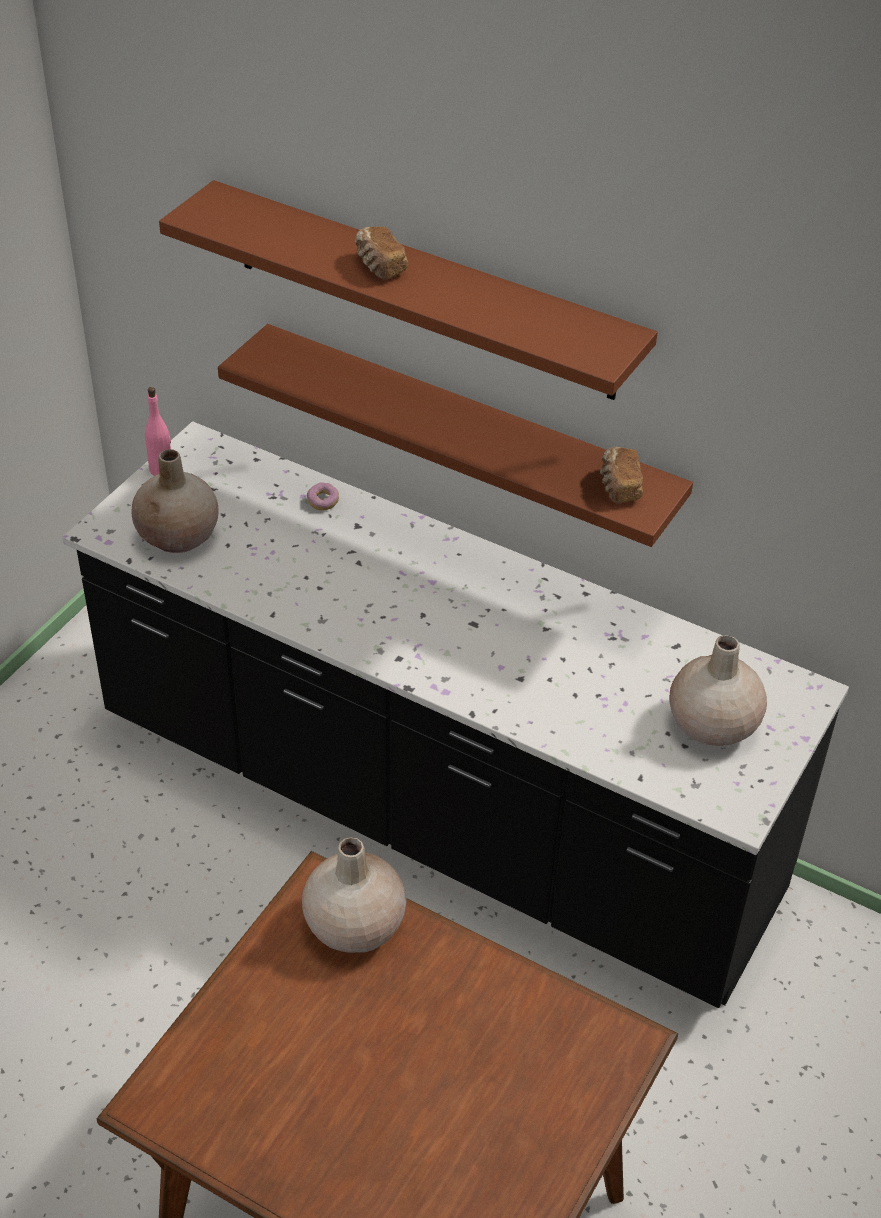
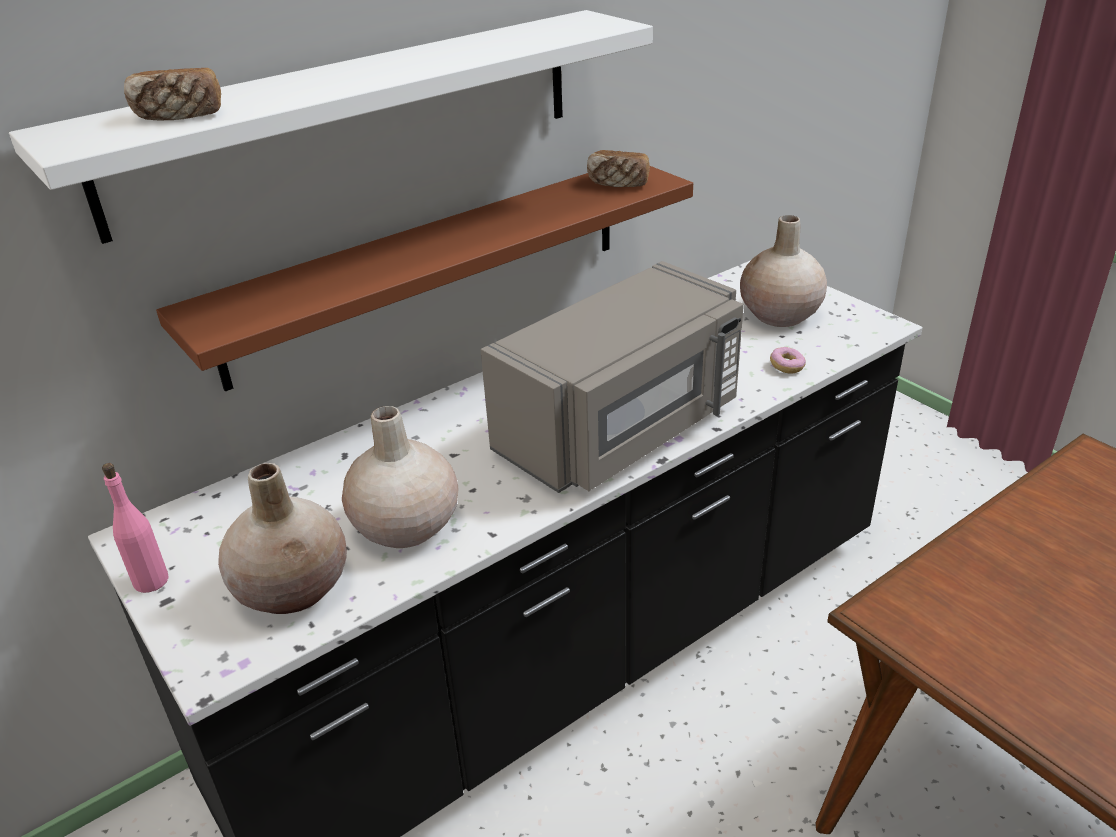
camera: 65 degrees left, 10 degrees down
brown shelf [159,180,658,400] -> white shelf [9,10,653,244]
beige vase [302,837,406,953] -> beige vase moved to [342,406,459,548]
donut [307,482,339,510] -> donut moved to [770,347,806,374]
bread [355,227,408,280] -> bread moved to [124,68,221,121]
none -> grey microwave [481,261,744,493]

